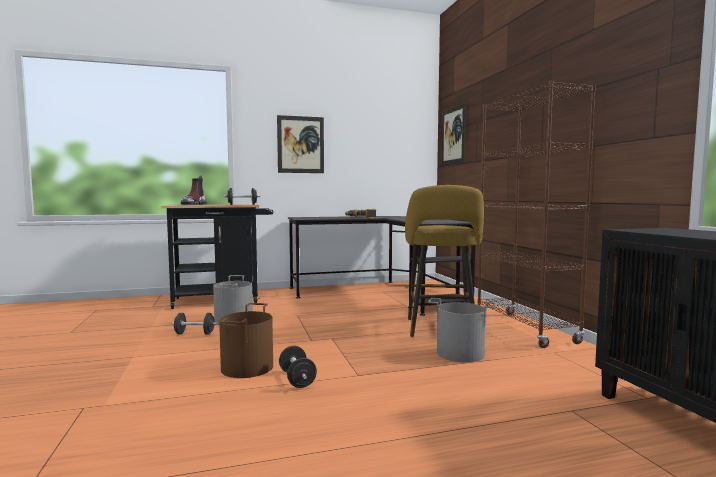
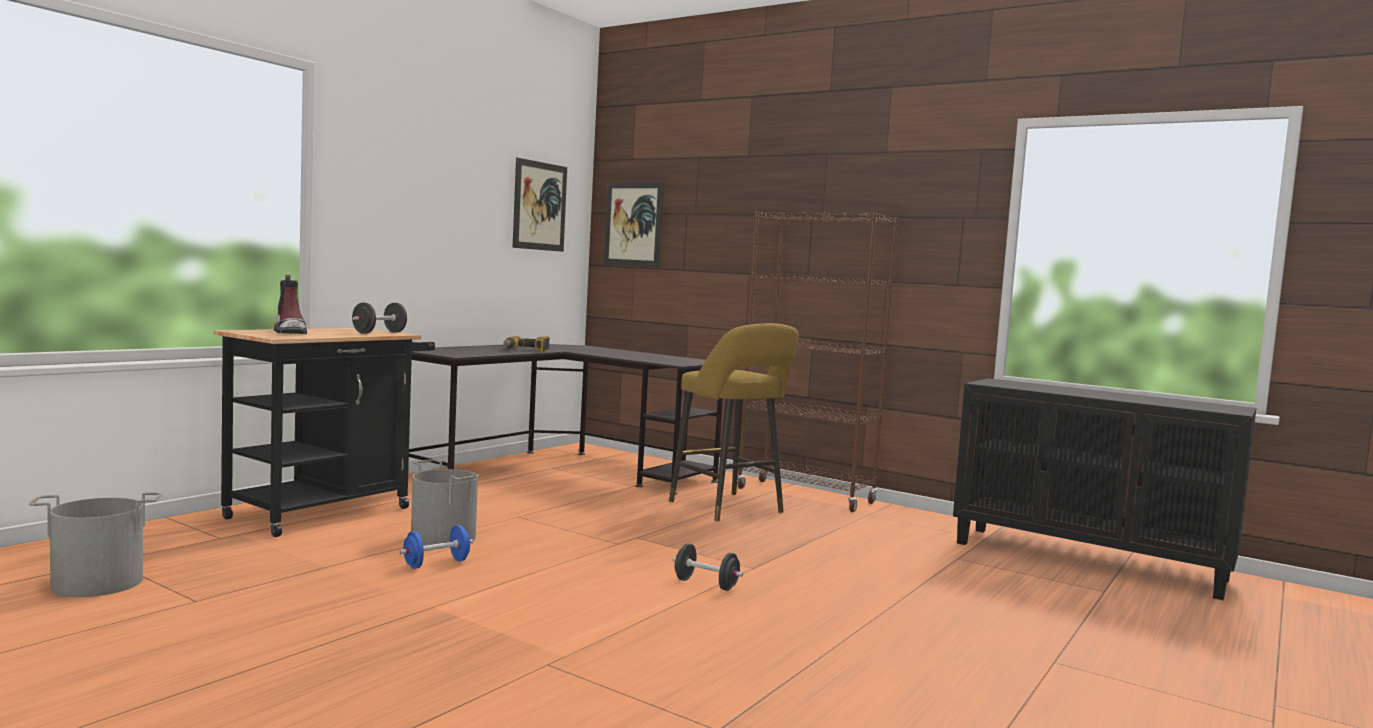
camera: 40 degrees left, 0 degrees up
black dumbbell [171,313,217,335] -> blue dumbbell [399,525,473,569]
brown bucket [219,303,273,378] -> none
picture [277,115,324,173] -> picture moved to [513,158,567,252]
grey bucket [428,298,496,363] -> grey bucket moved to [29,492,162,597]

